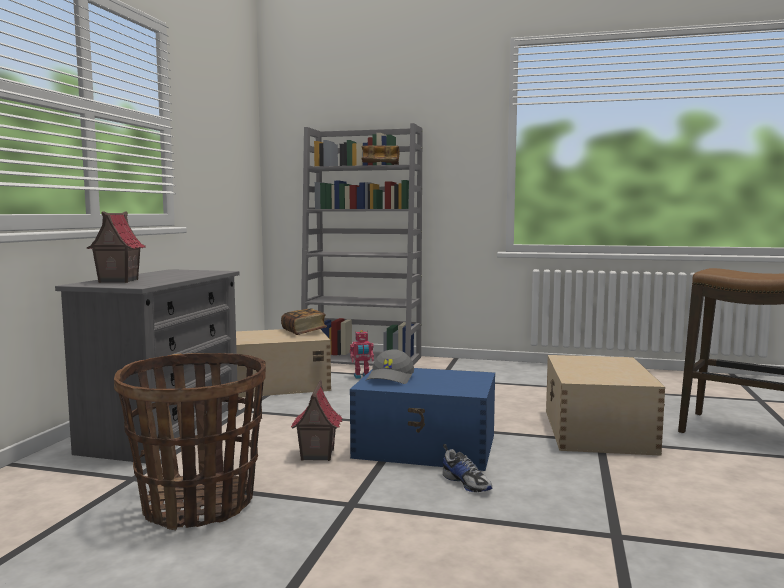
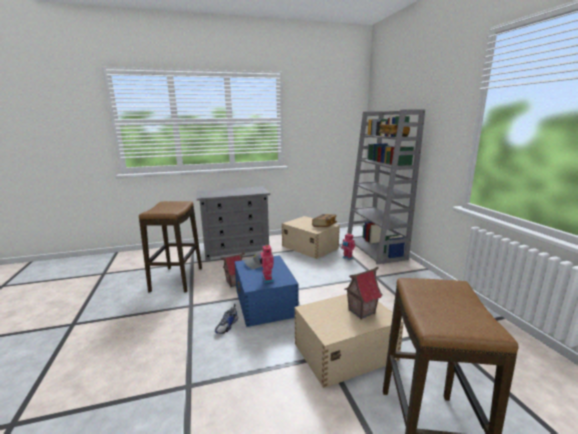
camera: 60 degrees right, 10 degrees up
toy house [87,211,146,283] -> toy house moved to [344,267,382,319]
basket [114,353,266,530] -> stool [139,201,202,293]
none -> toy robot [259,245,274,283]

